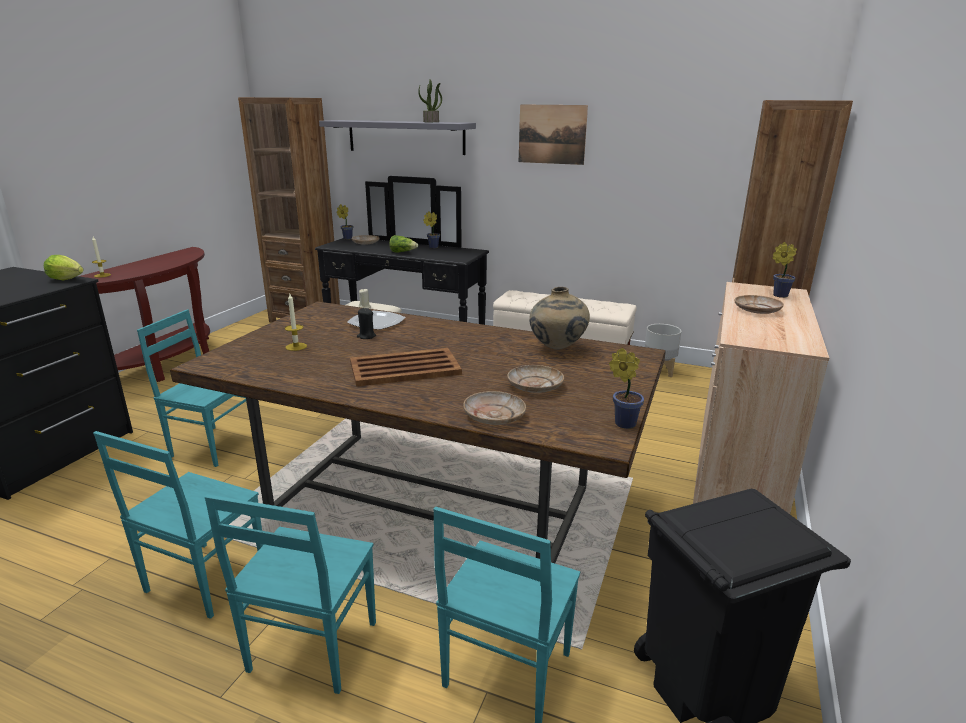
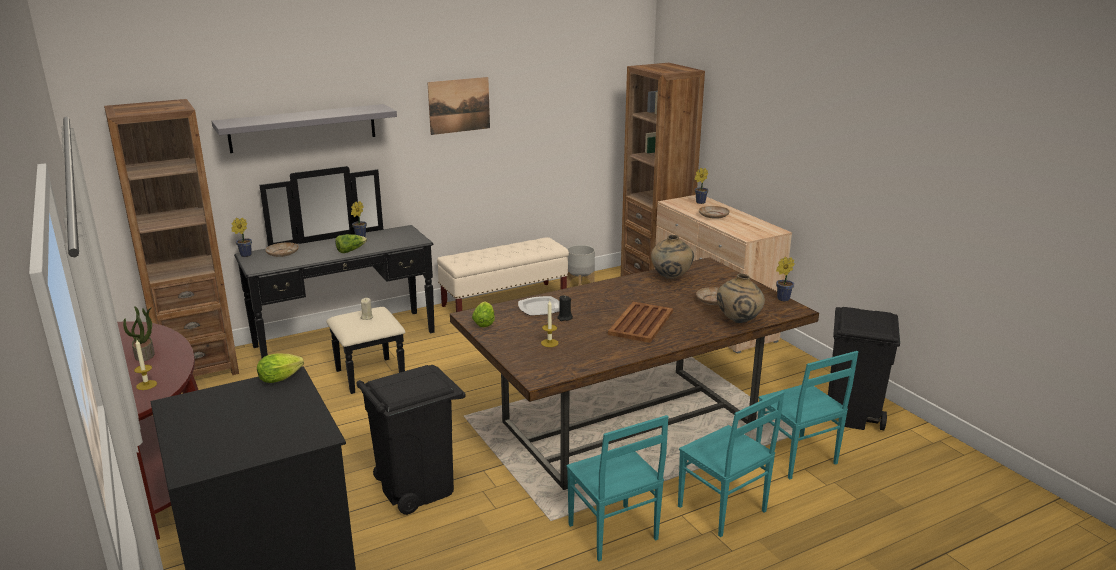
camera: 50 degrees left, 0 degrees up
turquoise chair [137,310,248,467] -> black trash can [356,365,465,515]
potted plant [418,79,442,122] -> potted plant moved to [123,306,155,361]
beige plate [463,391,526,425] -> beige vase [717,274,765,323]
none -> lettuce [472,302,495,327]

